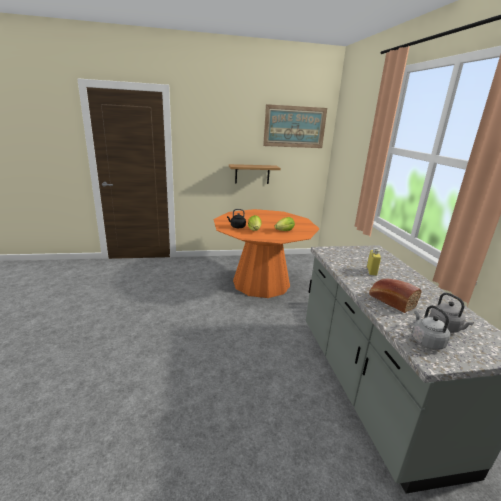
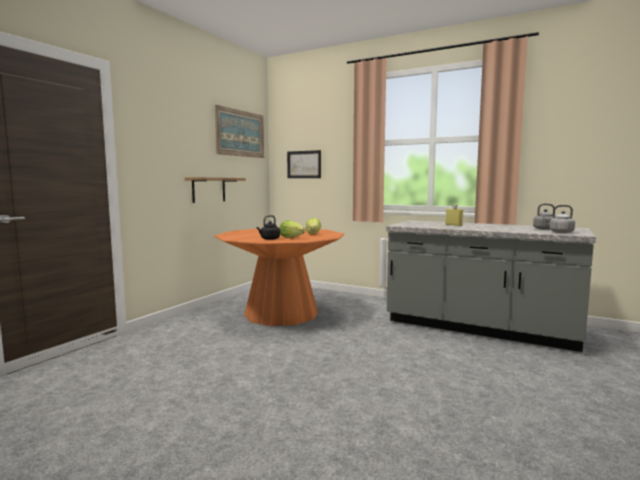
camera: 50 degrees left, 15 degrees down
bread [369,279,422,313] -> none
none -> picture [287,150,321,178]

